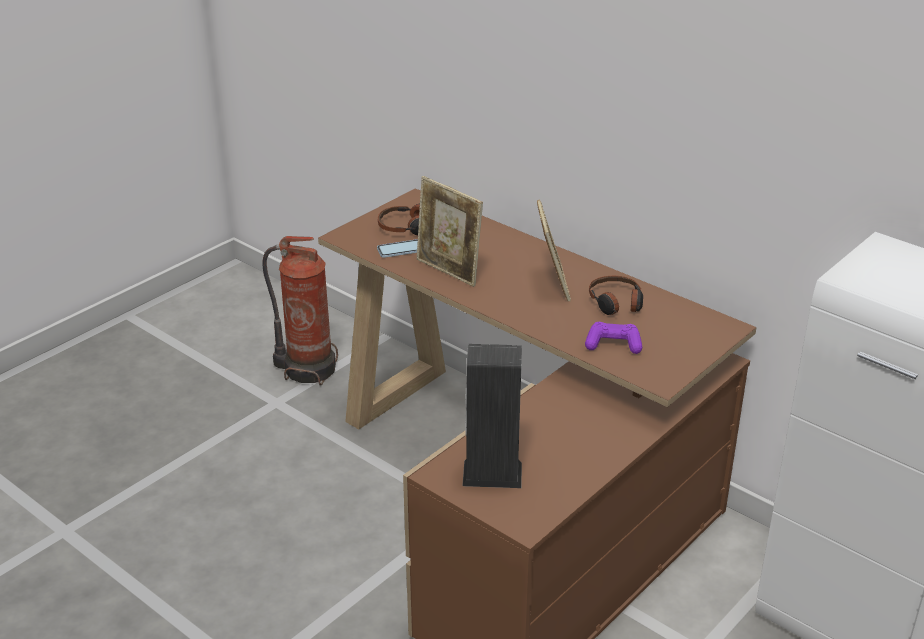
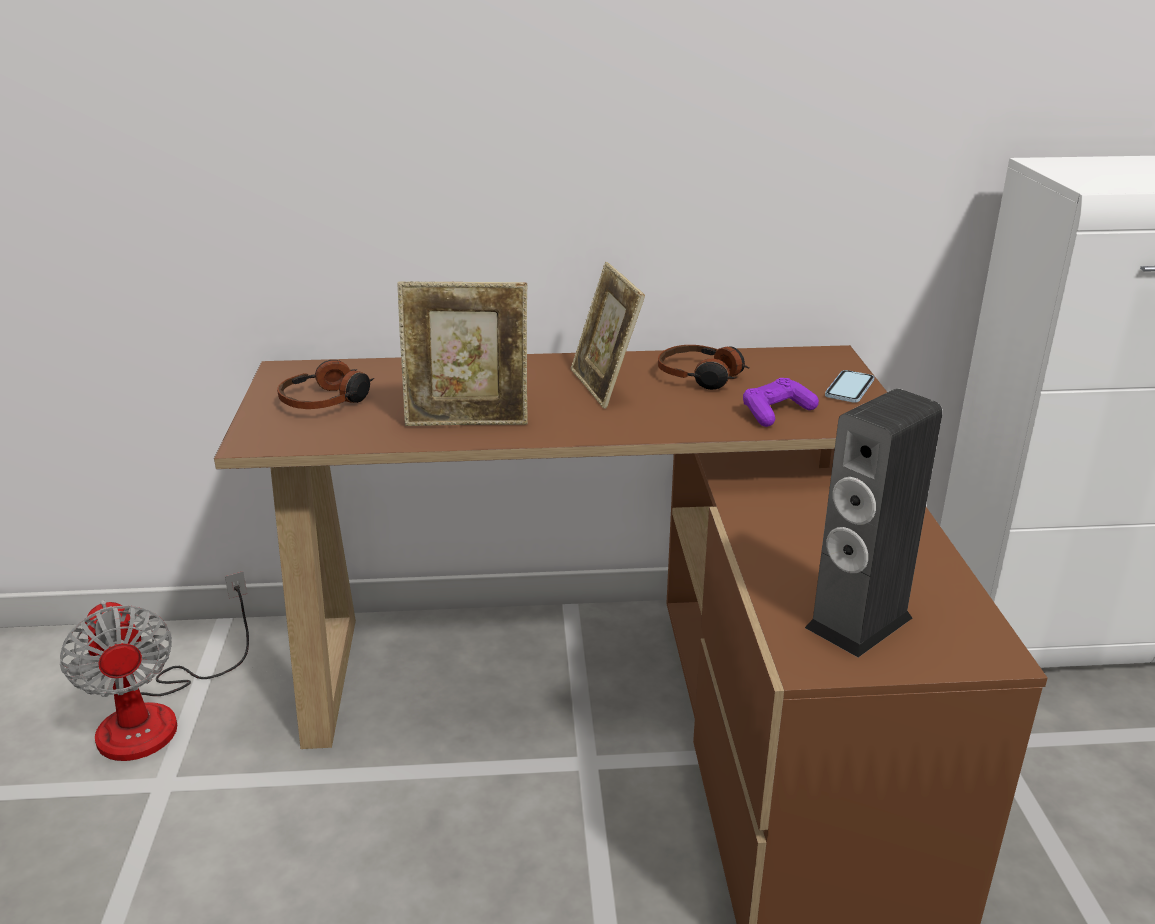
camera: 45 degrees left, 5 degrees down
fire extinguisher [262,236,338,386] -> fan [60,571,249,761]
phone [377,239,418,258] -> phone moved to [825,370,875,403]
picture frame [537,200,571,302] -> picture frame turned 150 degrees counterclockwise [570,262,645,408]

